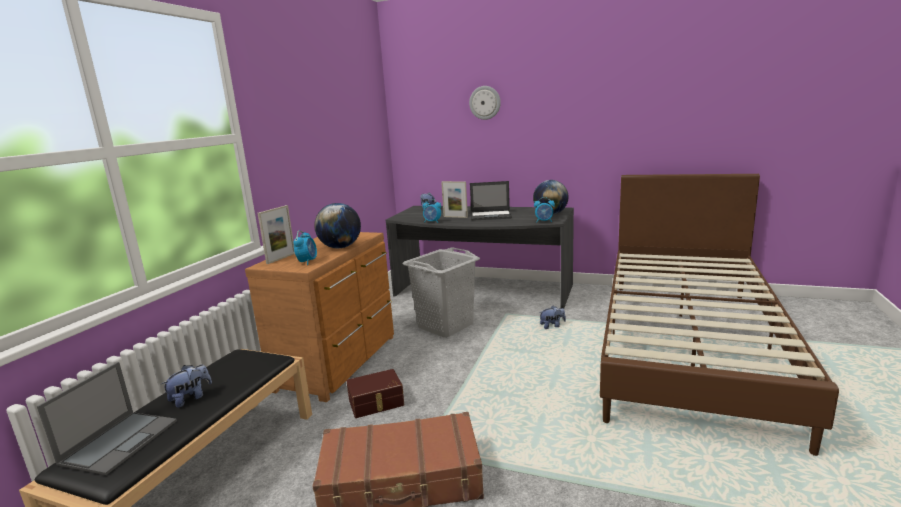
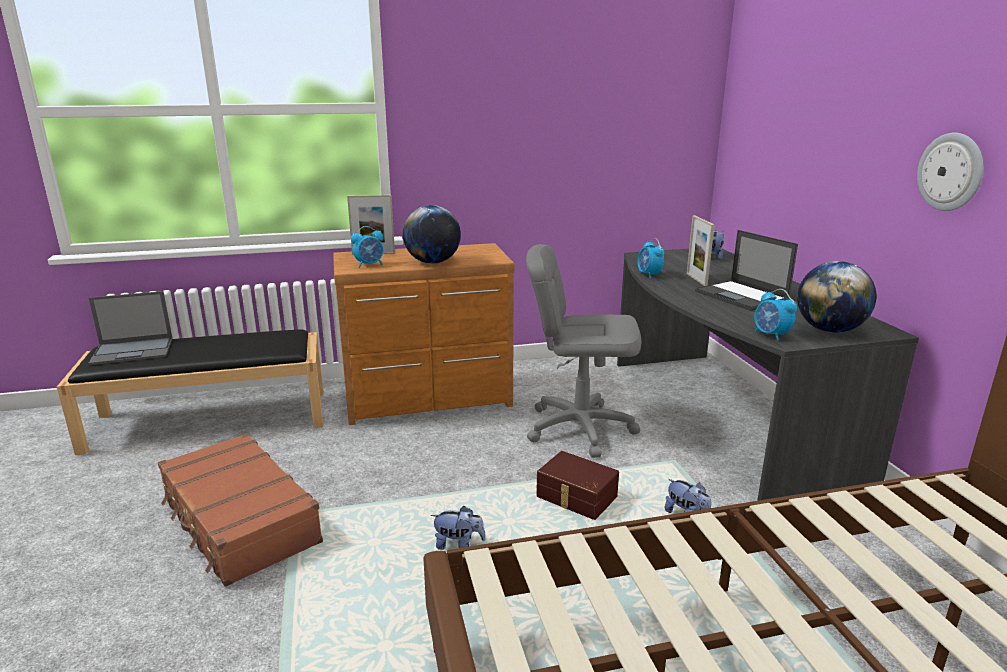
camera: 55 degrees right, 5 degrees up
plush toy [161,365,212,408] -> plush toy moved to [431,506,486,550]
brown storage box [346,369,404,418] -> brown storage box moved to [536,451,619,520]
grey laundry basket [402,247,480,338] -> grey office chair [526,244,641,458]
wall clock [469,86,501,120] -> wall clock moved to [917,133,983,211]

